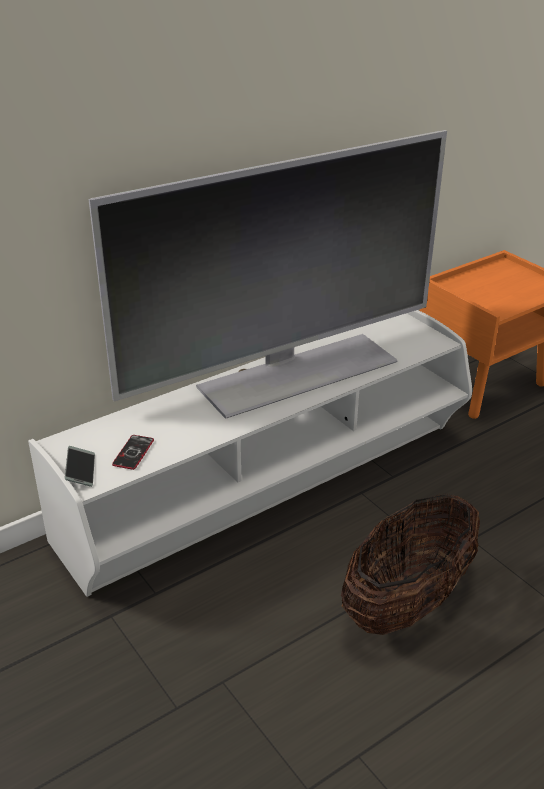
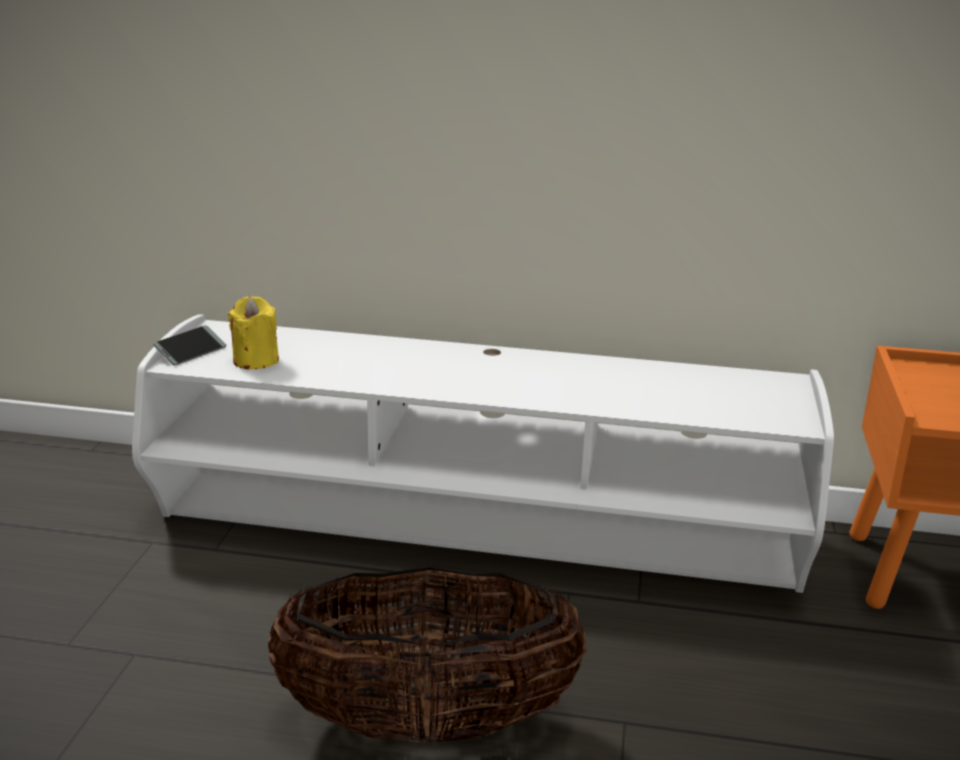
camera: 45 degrees right, 10 degrees down
television [89,130,447,419] -> none
phone [112,435,154,470] -> yellow candle [228,296,279,370]

